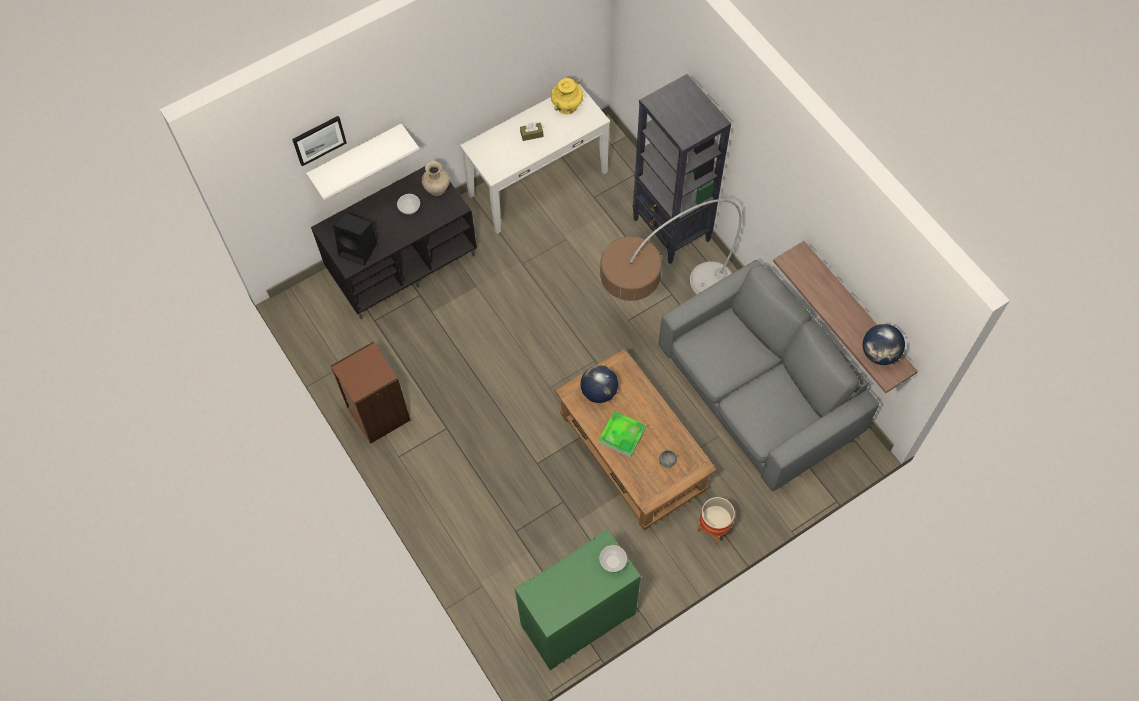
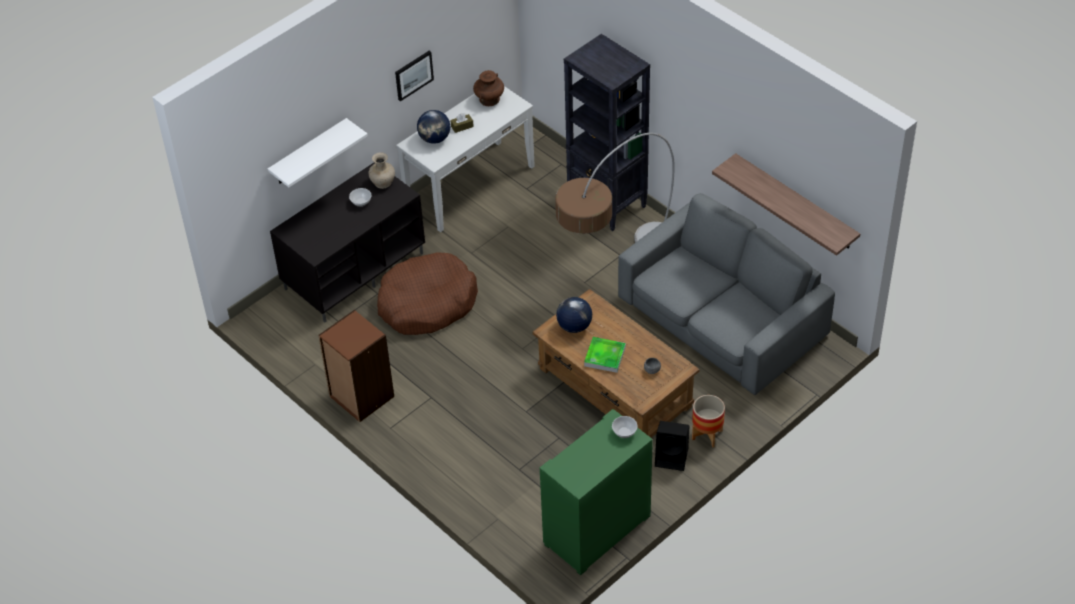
camera: 10 degrees left, 15 degrees down
picture [292,116,347,166] -> picture moved to [395,51,434,101]
black speaker [333,213,377,265] -> black speaker moved to [655,421,689,471]
yellow vase [551,78,583,115] -> brown vase [473,70,504,106]
globe [863,324,905,365] -> globe moved to [417,110,450,144]
none -> brown dog bed [377,252,478,335]

